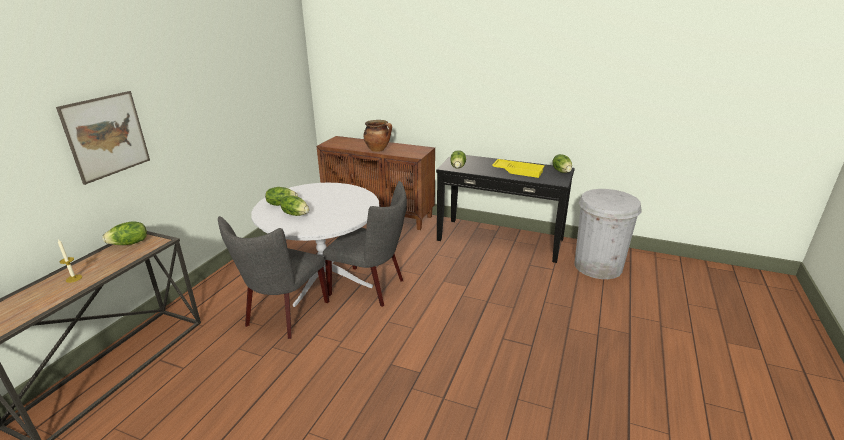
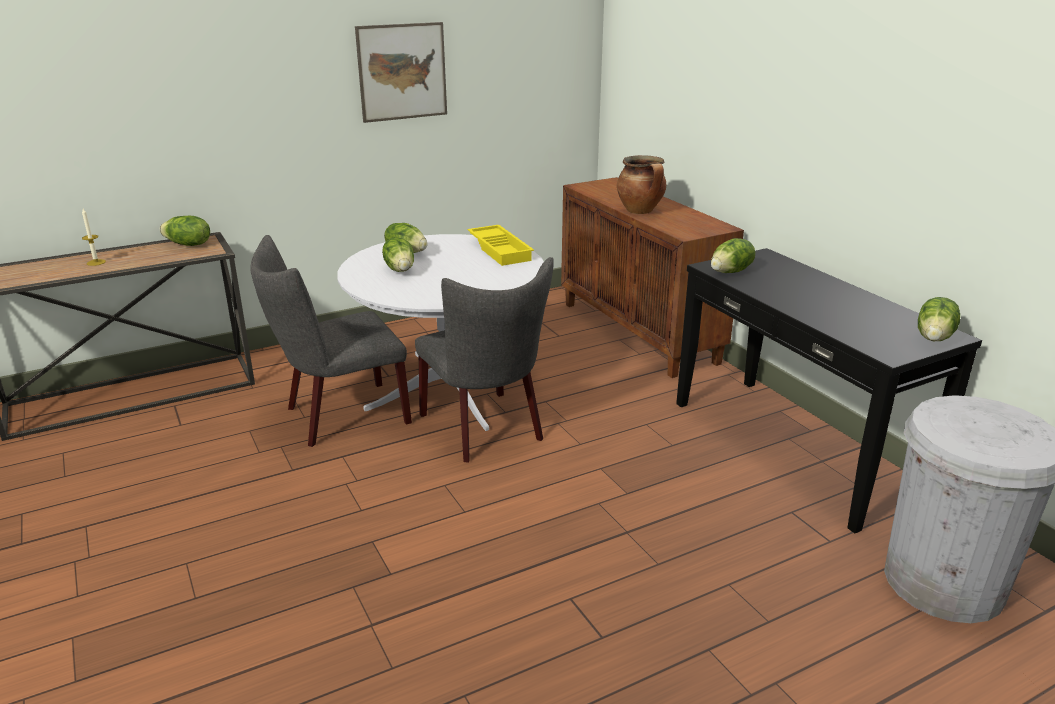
camera: 40 degrees right, 0 degrees up
picture [56,91,150,185] -> picture moved to [355,22,447,123]
yellow tray [492,159,545,178] -> yellow tray moved to [468,225,534,266]

